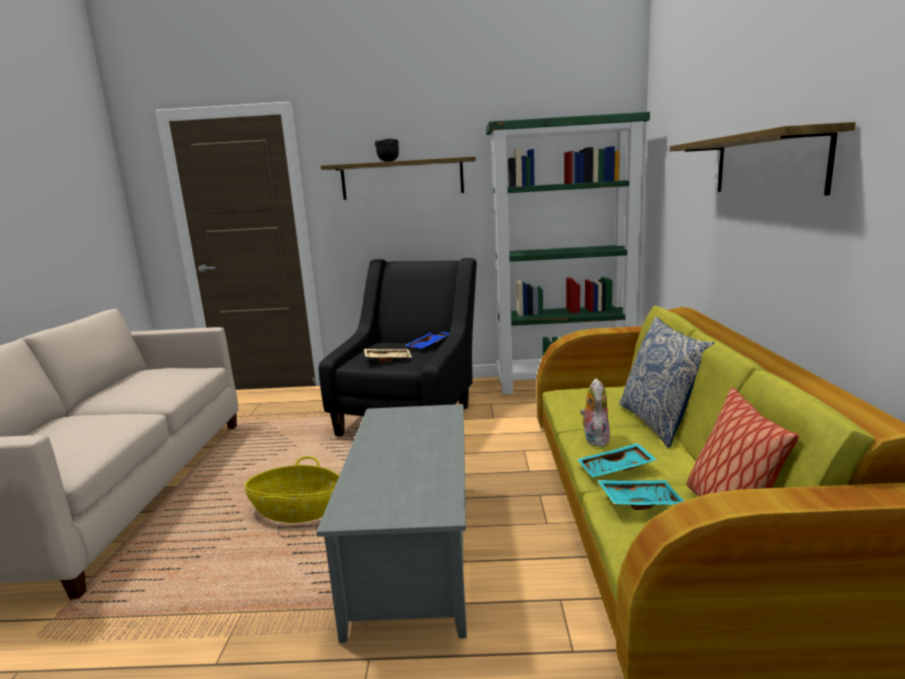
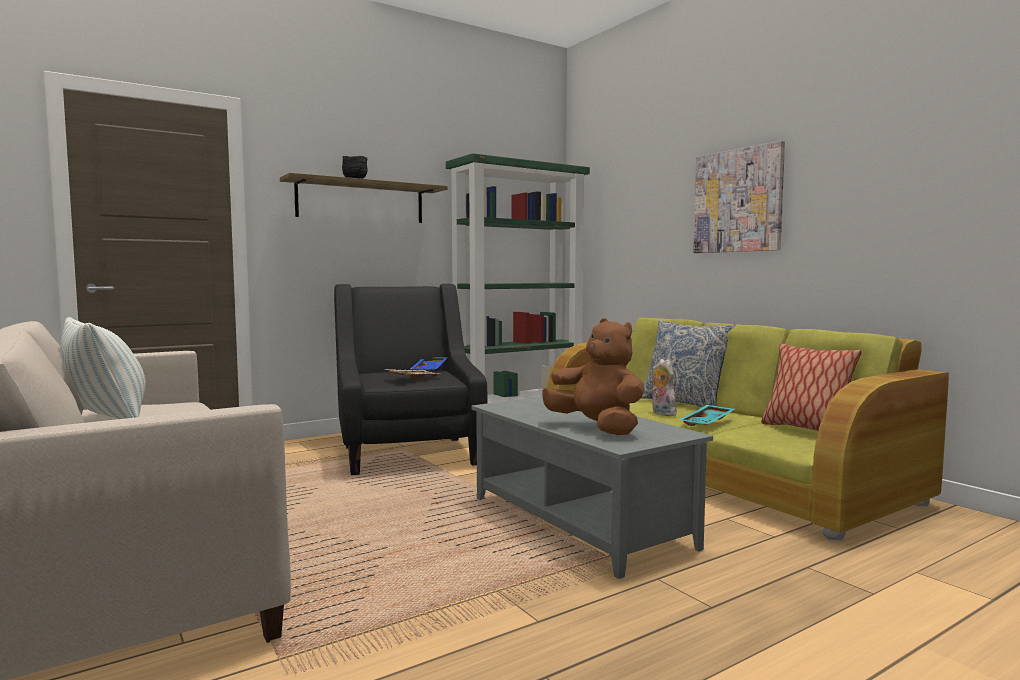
camera: 35 degrees left, 10 degrees down
basket [244,456,339,523] -> none
turquoise tray [597,480,684,510] -> none
shelf [669,122,856,195] -> picture [693,141,785,253]
none -> pillow [60,317,146,419]
none -> brown plush toy [542,318,645,435]

